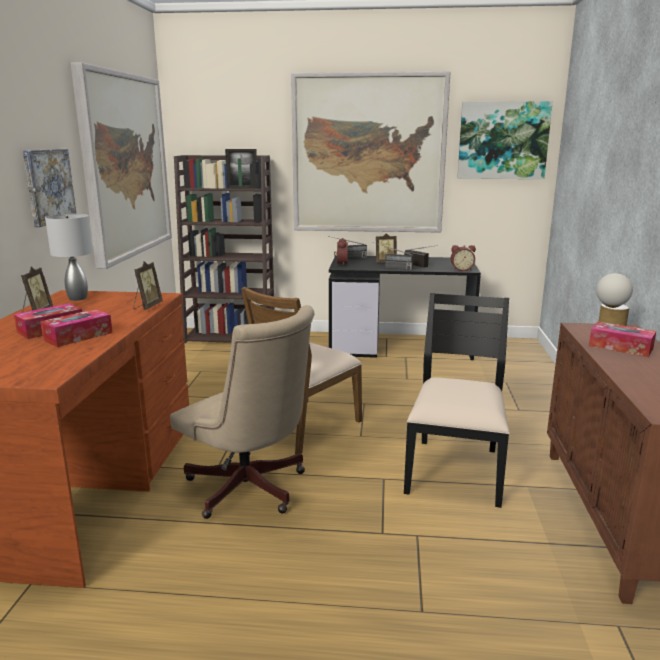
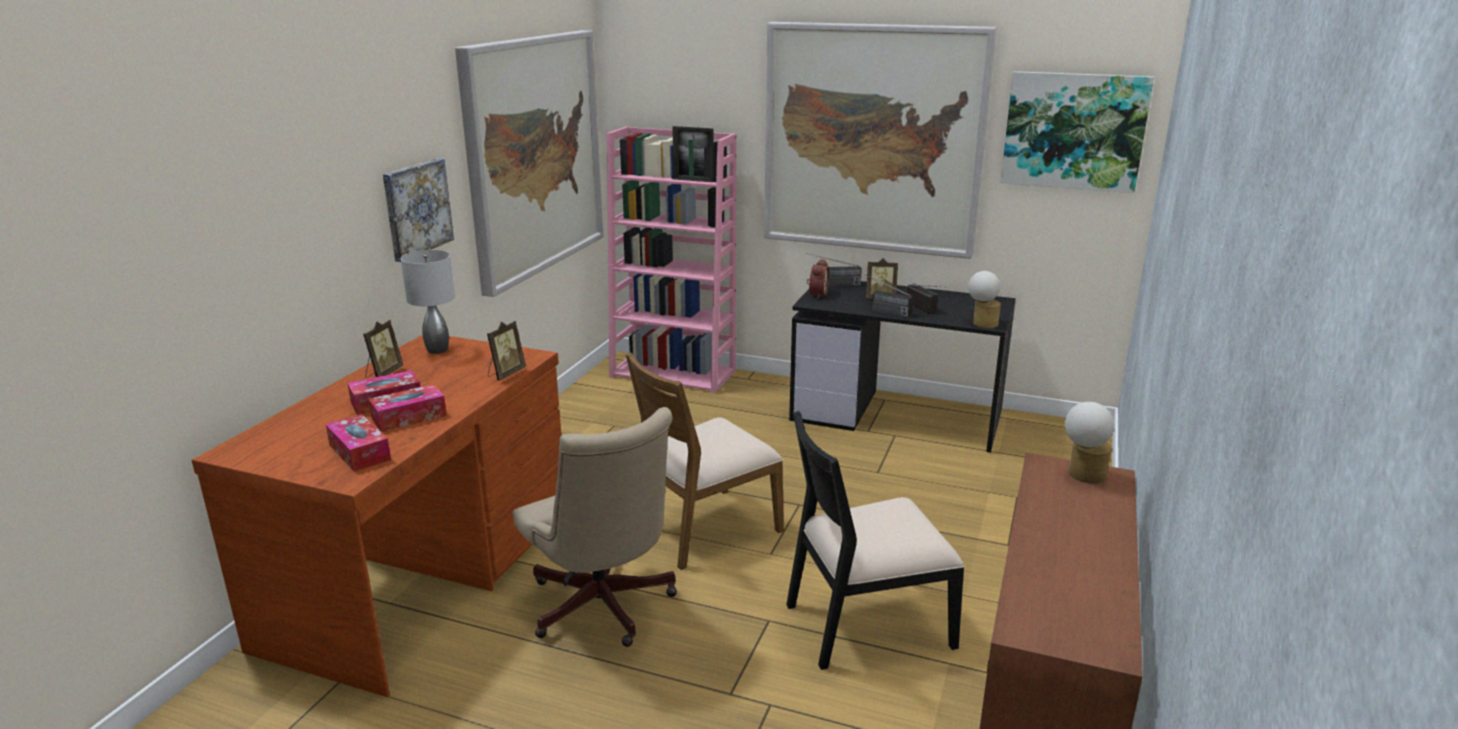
camera: 15 degrees right, 5 degrees up
brown bookcase [174,155,274,343] -> pink bookcase [607,127,736,394]
black chair [404,293,510,508] -> black chair turned 135 degrees counterclockwise [786,411,965,670]
alarm clock [451,245,476,271] -> table lamp [968,271,1001,328]
tissue box [589,322,656,357] -> tissue box moved to [326,414,391,472]

